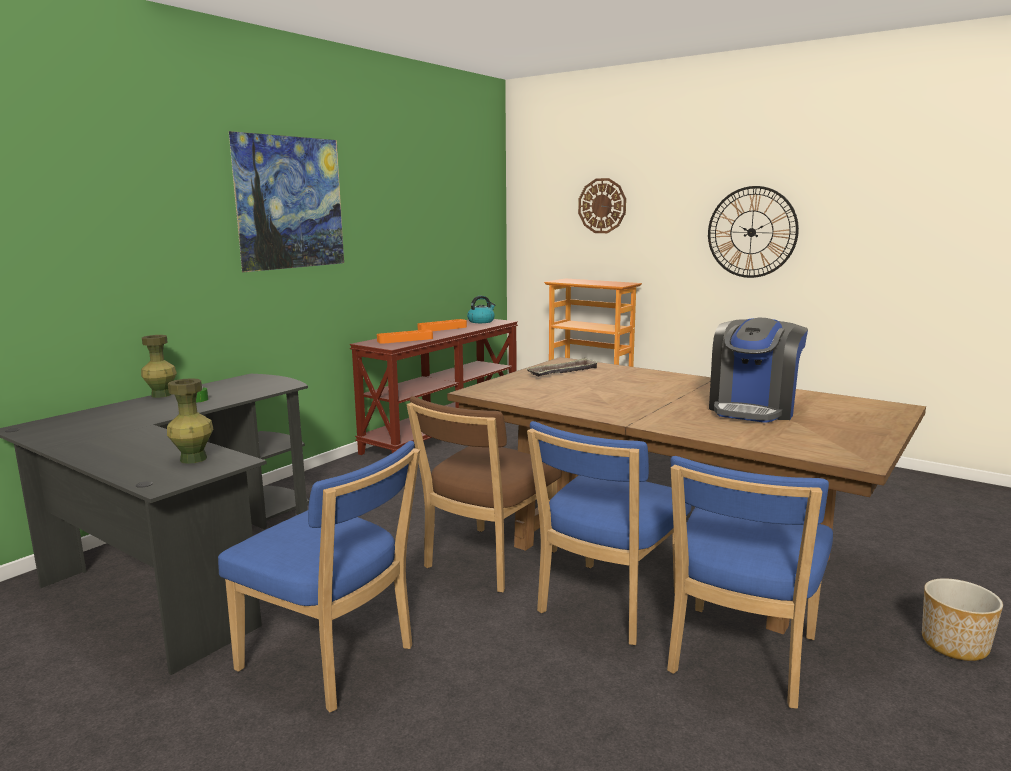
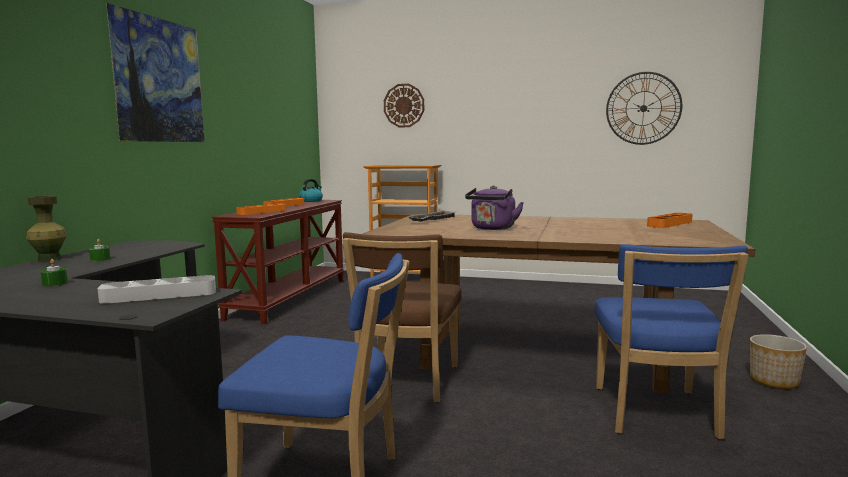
camera: 20 degrees left, 5 degrees down
green vase [167,378,213,464] -> grey tray [97,275,216,304]
blue chair [527,421,691,645] -> none
wall clock [708,186,799,278] -> wall clock moved to [606,72,682,145]
coffee machine [709,318,808,423] -> none
none -> green candle [41,259,68,286]
none -> purple kettle [465,186,524,230]
none -> orange tray [647,213,692,228]

